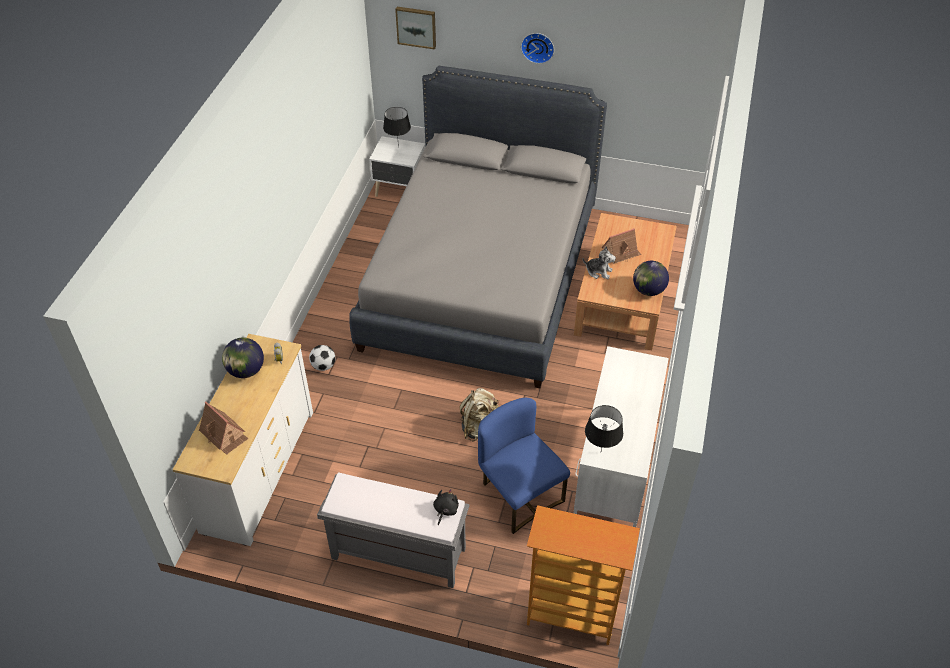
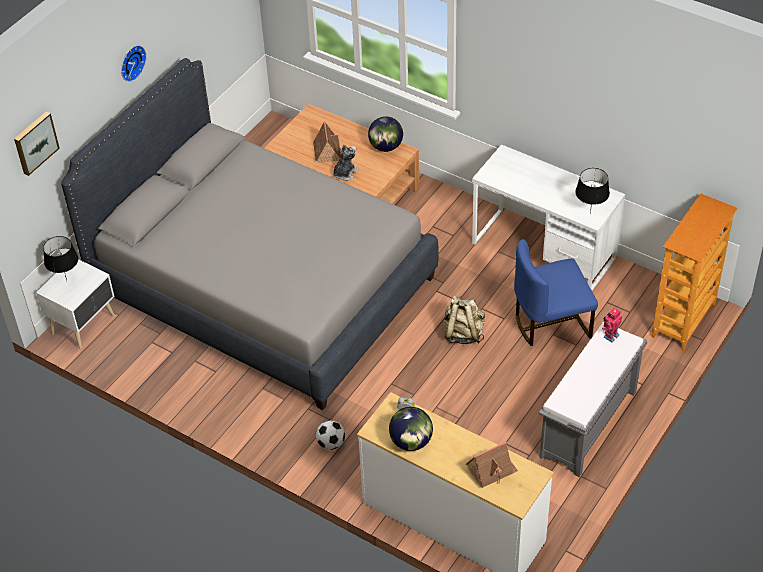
camera: 70 degrees left, 0 degrees up
black plush toy [433,489,459,525] -> toy robot [602,307,622,343]

